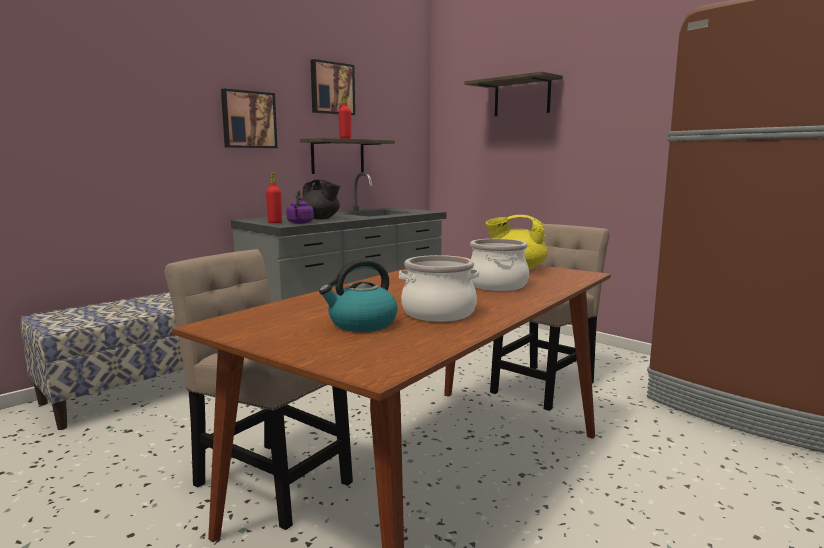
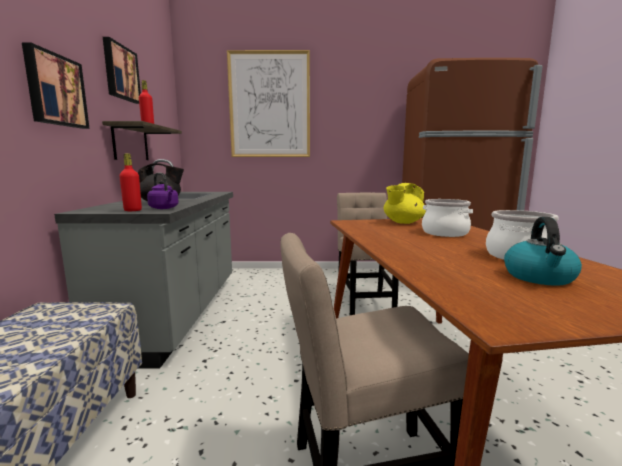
camera: 45 degrees left, 0 degrees up
shelf [465,71,563,116] -> picture [227,50,310,157]

